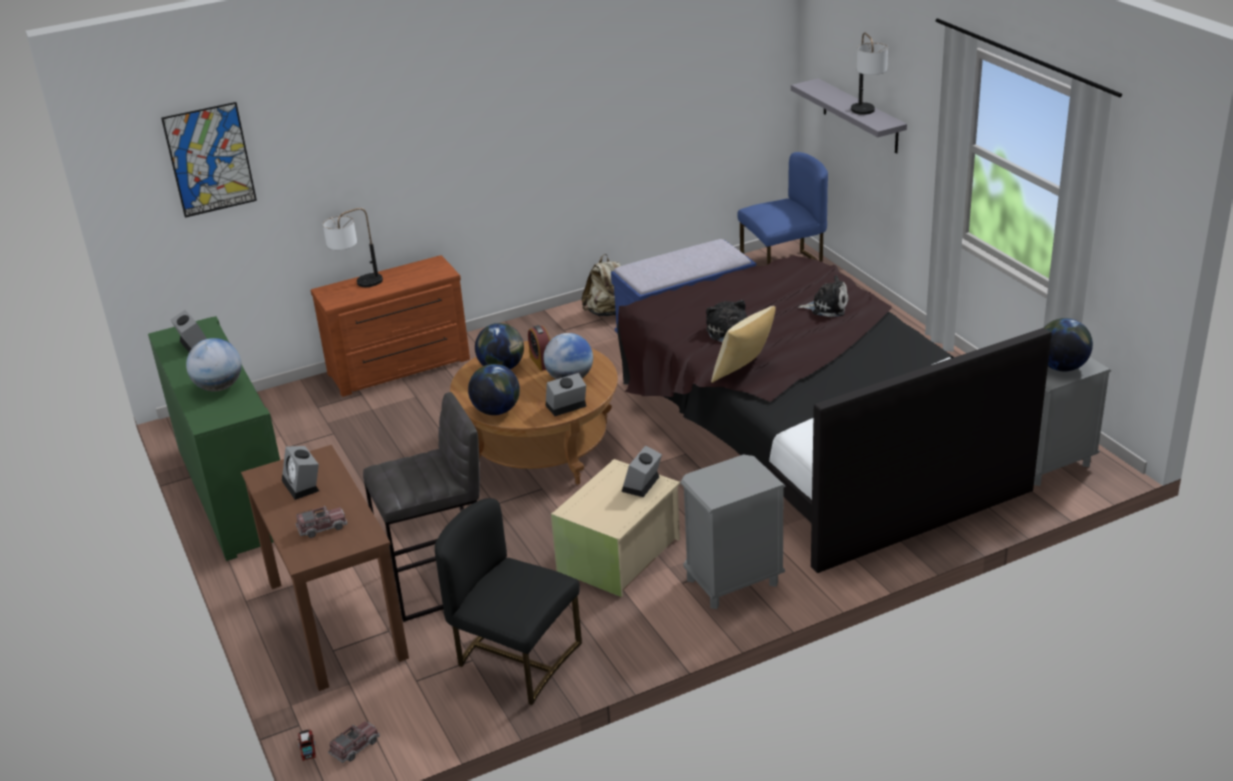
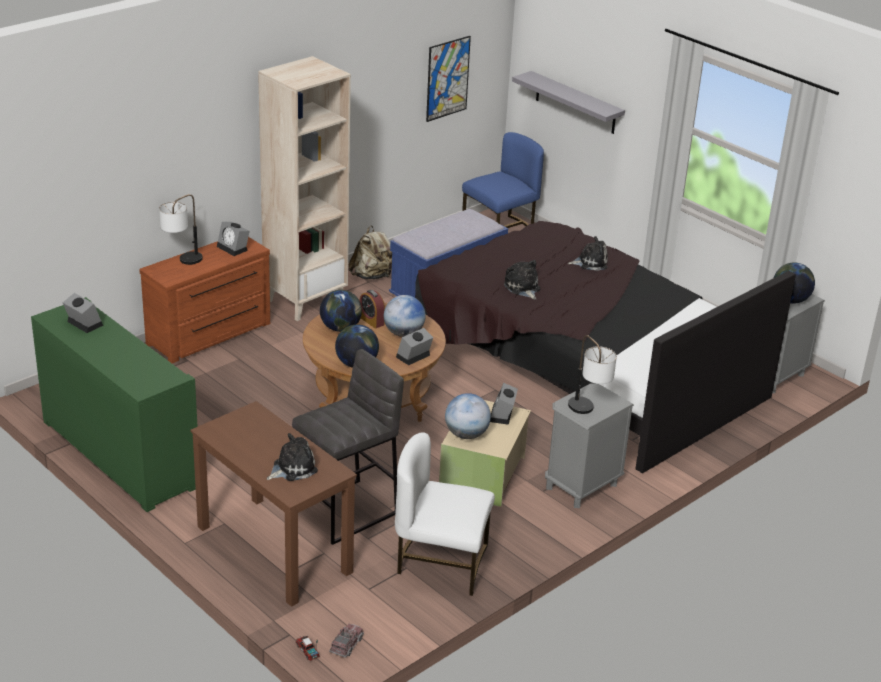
camera: 20 degrees left, 0 degrees up
picture [161,102,257,218] -> picture moved to [426,36,471,122]
globe [186,338,242,391] -> globe moved to [445,393,491,439]
alarm clock [282,446,319,500] -> alarm clock moved to [217,222,250,256]
toy truck [295,506,347,538] -> plush toy [267,433,318,481]
black chair [435,498,582,705] -> white chair [395,432,495,596]
pillow [711,306,776,383] -> none
table lamp [851,32,888,115] -> table lamp moved to [568,335,617,414]
none -> beige bookcase [258,56,351,321]

